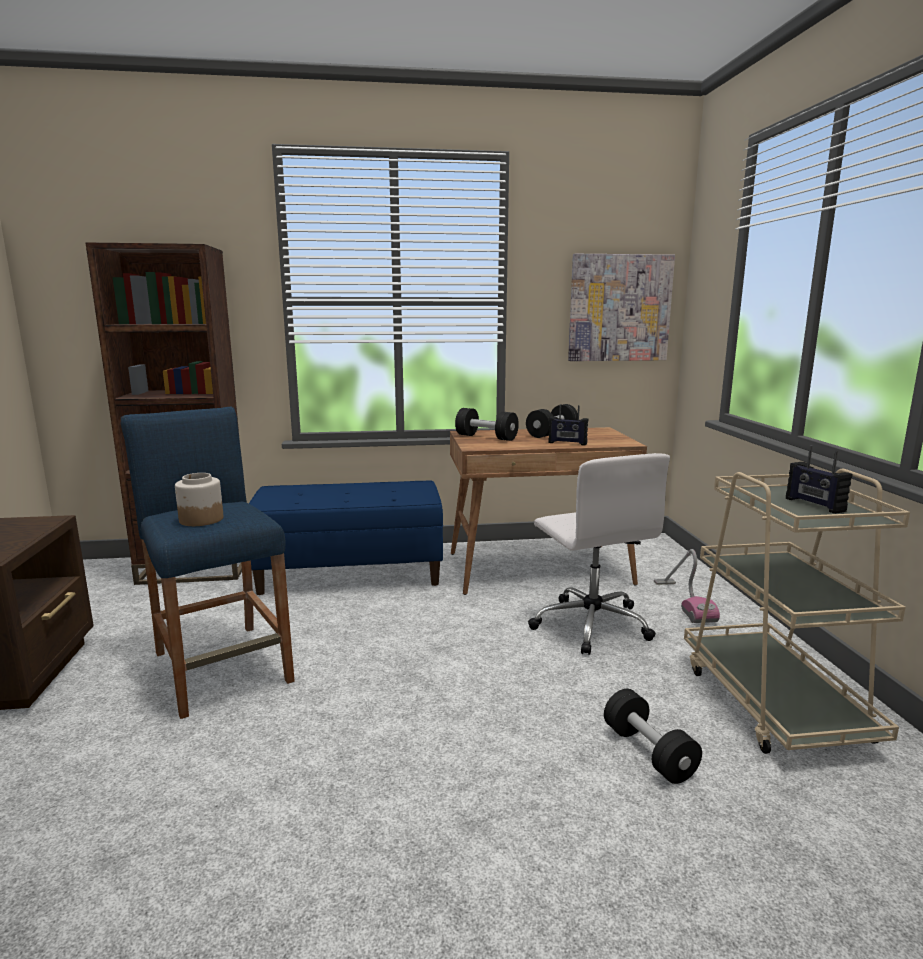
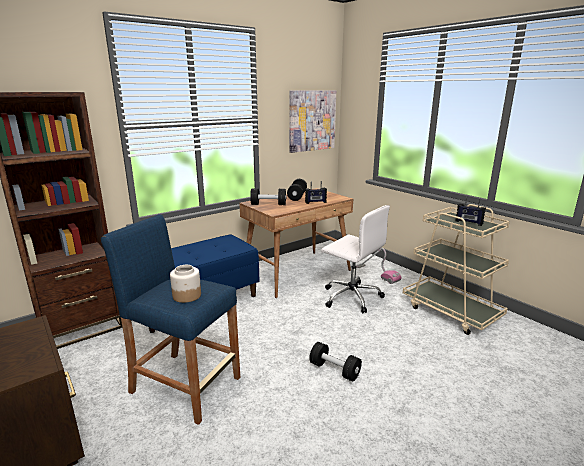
camera: 30 degrees left, 5 degrees up
black dumbbell [604,689,702,784] -> black dumbbell moved to [309,342,362,382]

